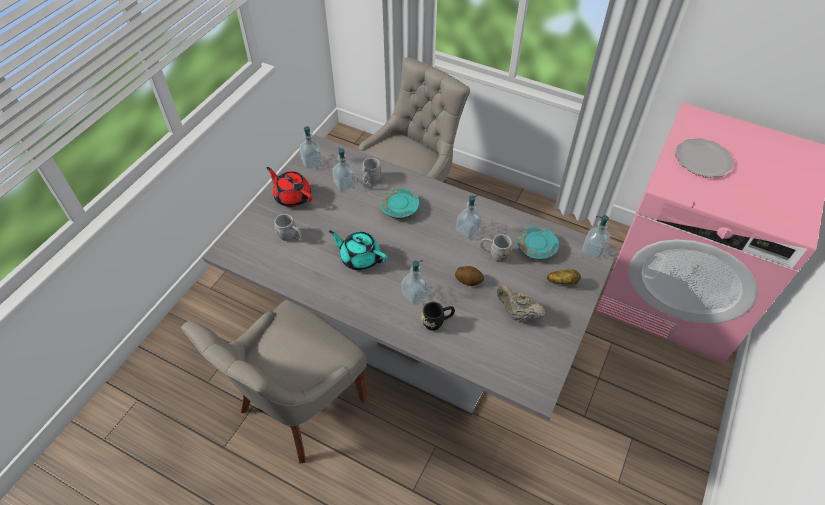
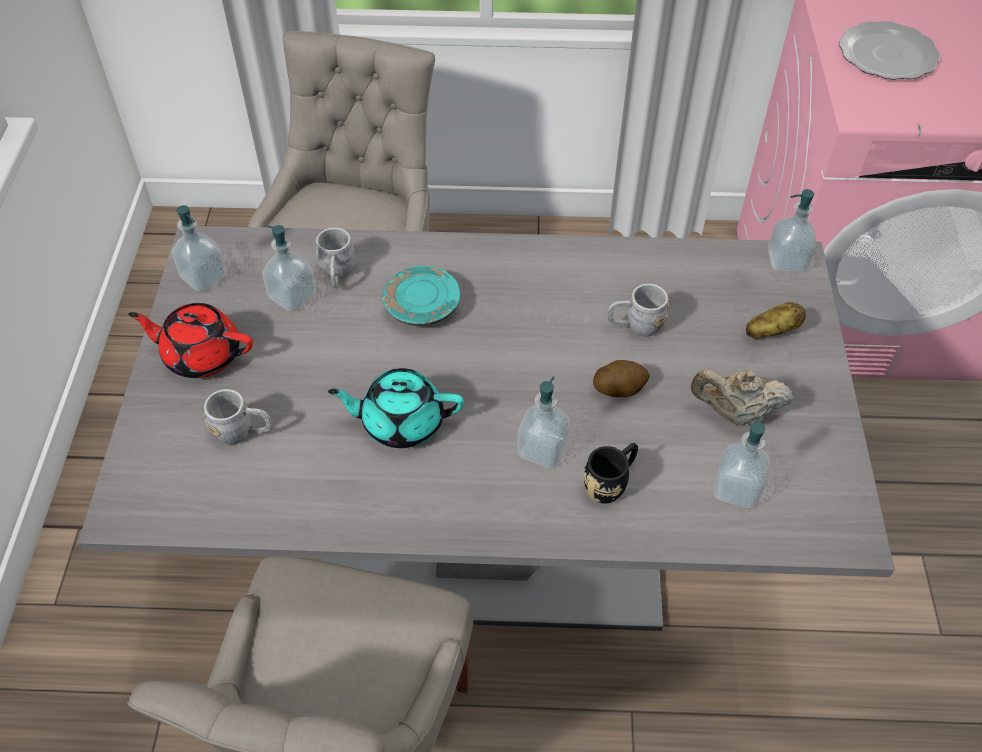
camera: 25 degrees left, 0 degrees up
soap dispenser [456,195,483,239] -> soap dispenser moved to [713,416,770,509]
turquoise plate [517,227,559,260] -> none

